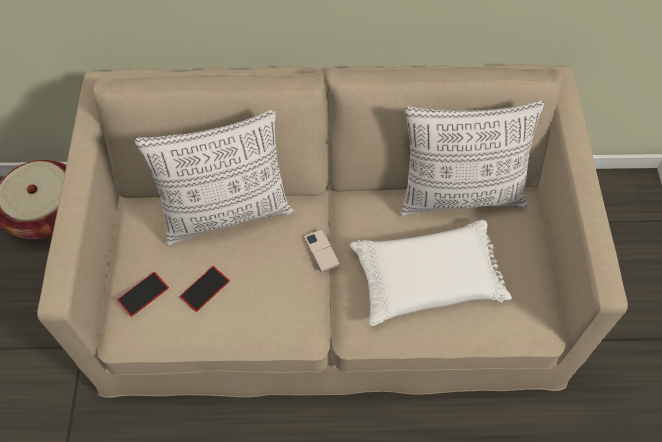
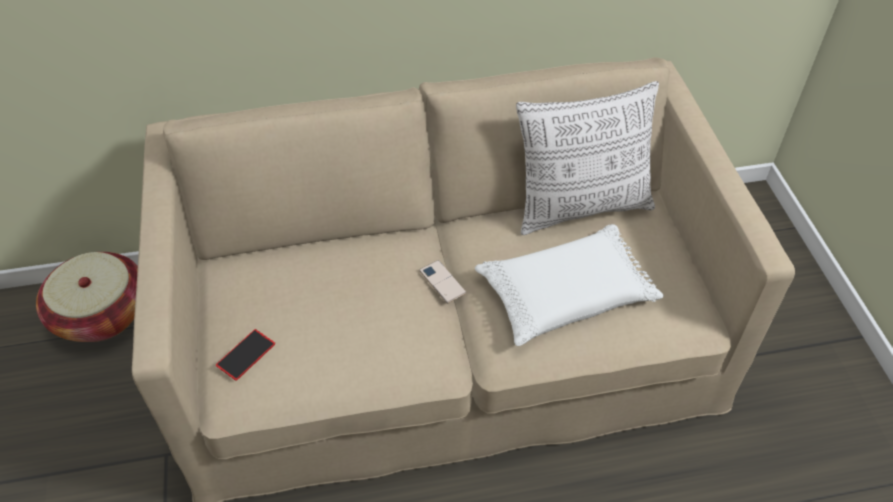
camera: 10 degrees left, 10 degrees down
pillow [134,109,294,245] -> none
phone [180,266,230,312] -> none

